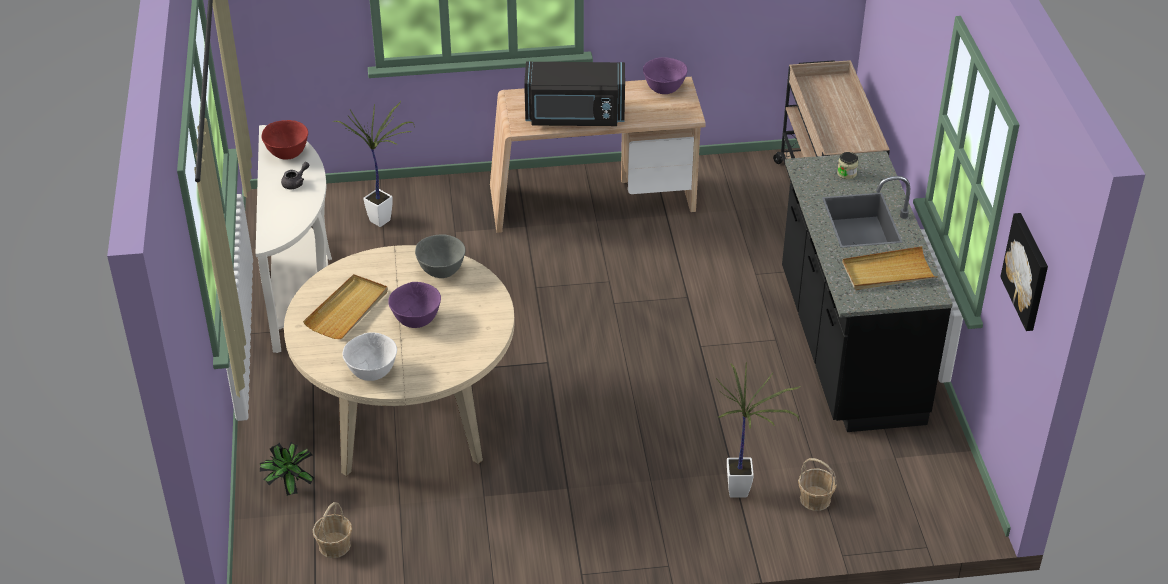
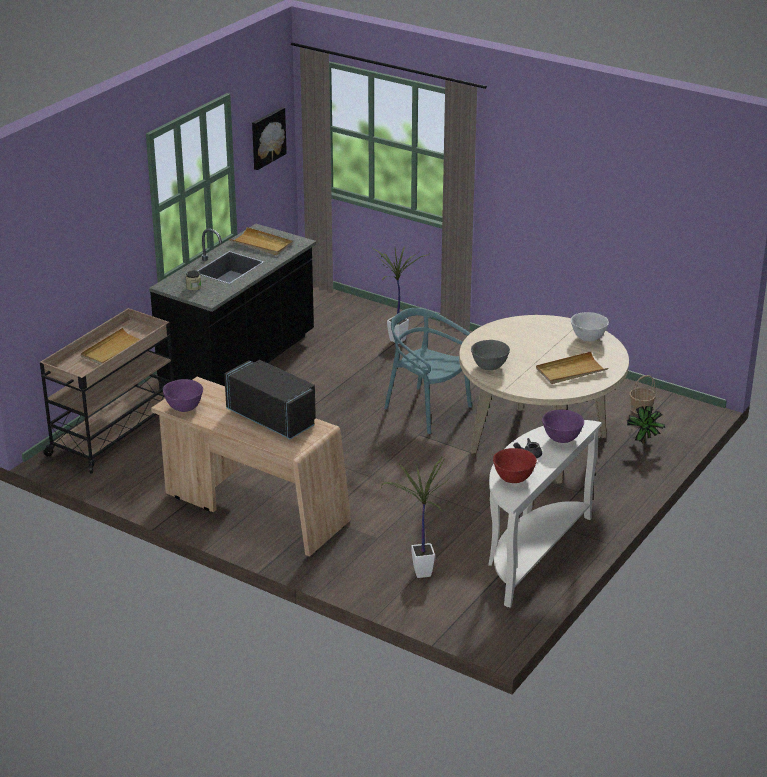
camera: 140 degrees left, 10 degrees down
purple bowl [388,282,441,328] -> purple bowl moved to [542,410,584,443]
basket [798,458,837,511] -> none
none -> beige tray [81,328,140,365]
none -> turquoise chair [384,308,472,434]

